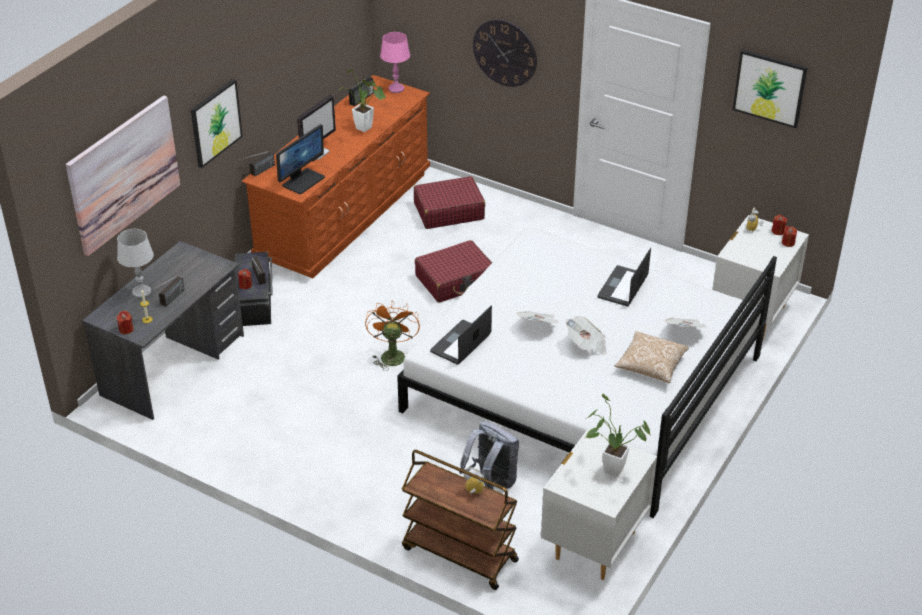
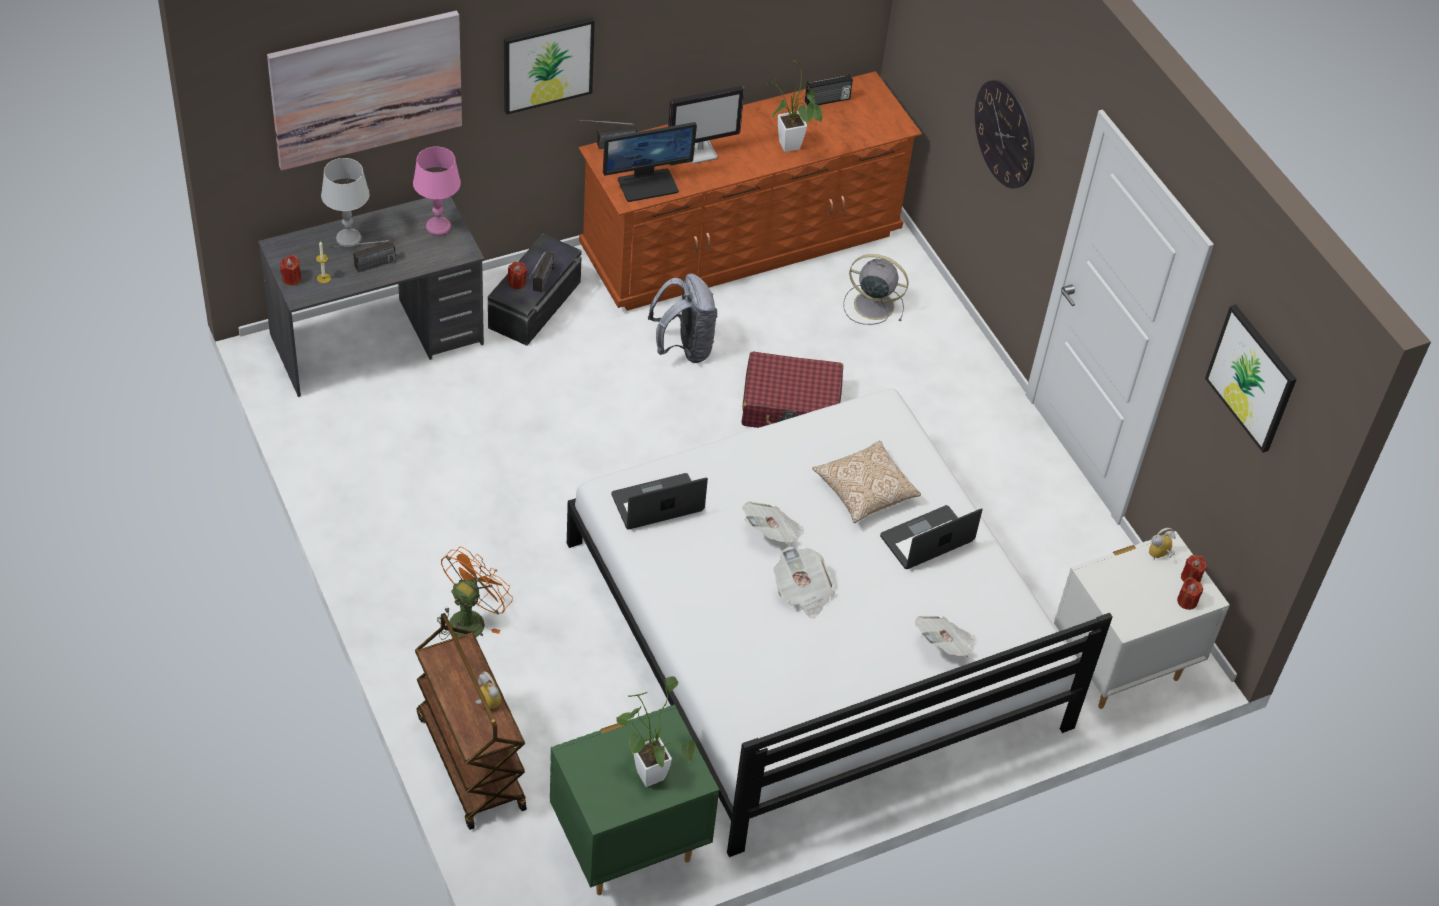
camera: 30 degrees right, 10 degrees up
orange fan [365,300,420,371] -> orange fan moved to [437,547,513,640]
pink table lamp [380,32,410,93] -> pink table lamp moved to [413,146,461,236]
red suitcase [414,176,485,229] -> grey fan [843,254,909,325]
grey backpack [459,421,519,490] -> grey backpack moved to [648,273,717,363]
white nightstand [541,429,657,580] -> green nightstand [550,704,719,895]
pillow [615,331,689,383] -> pillow moved to [812,441,921,523]

